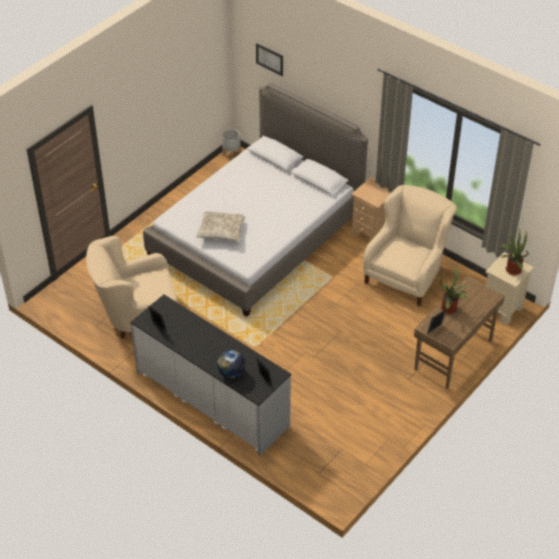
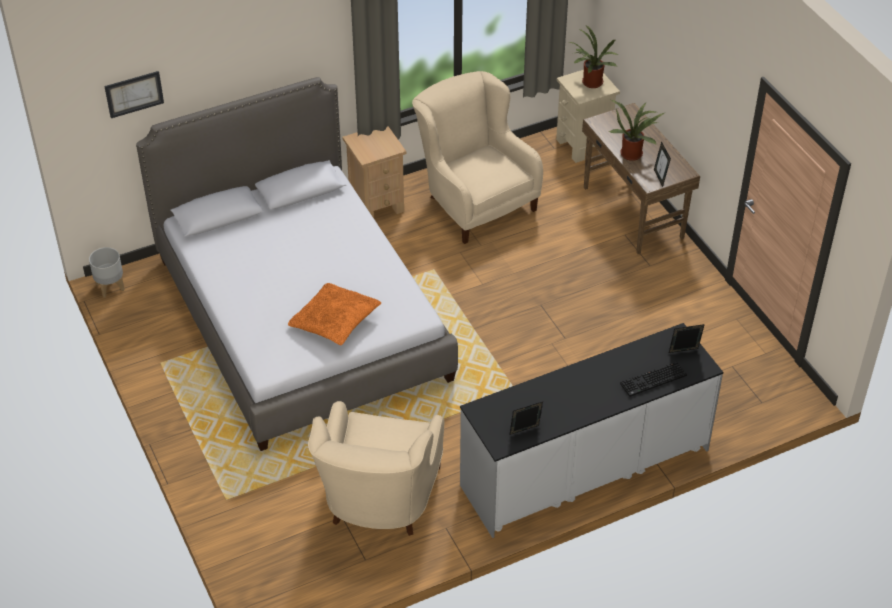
camera: 65 degrees left, 0 degrees up
beige pillow [196,211,245,242] -> orange pillow [288,283,381,346]
globe [217,350,245,378] -> keyboard [620,361,687,397]

